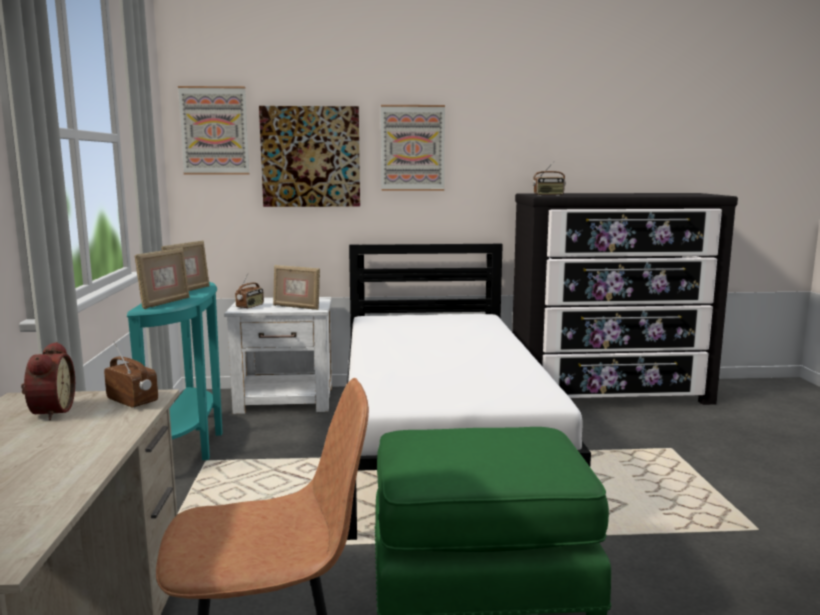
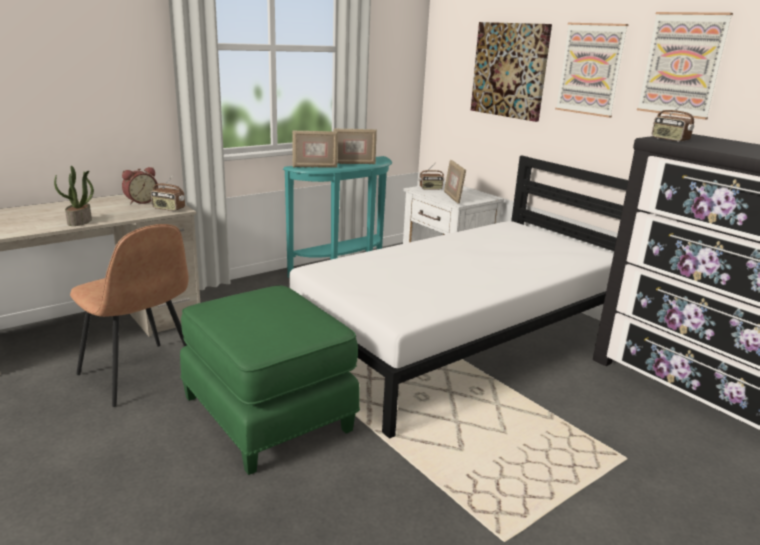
camera: 55 degrees right, 10 degrees up
radio [104,341,158,408] -> radio turned 105 degrees clockwise [151,174,185,211]
picture [178,86,249,175] -> picture moved to [637,12,733,120]
none -> potted plant [54,166,94,226]

